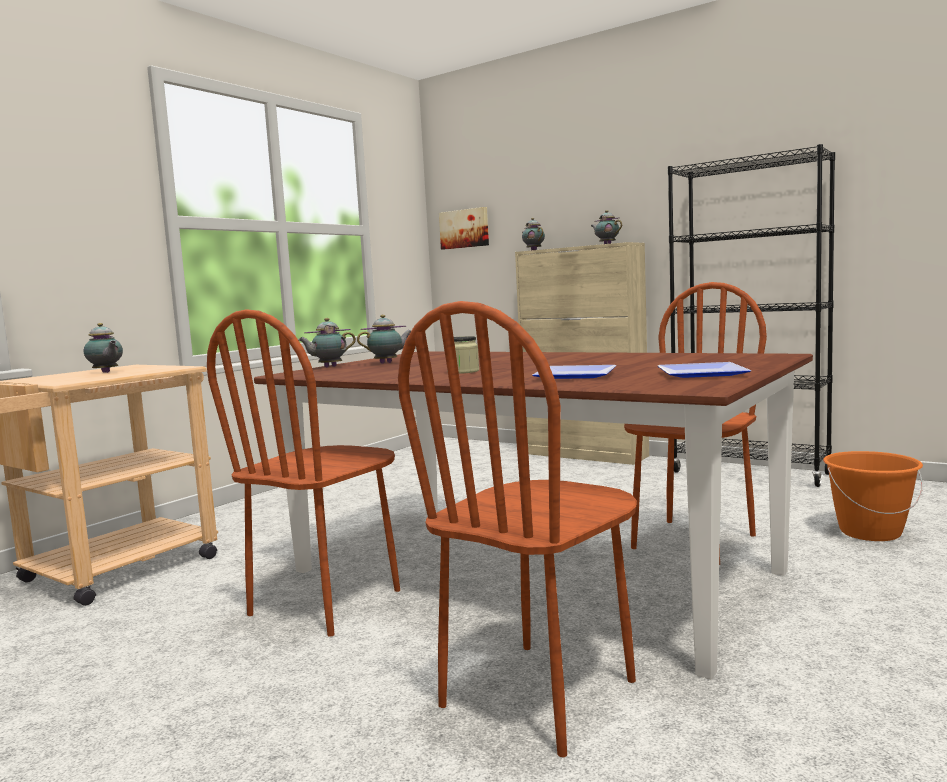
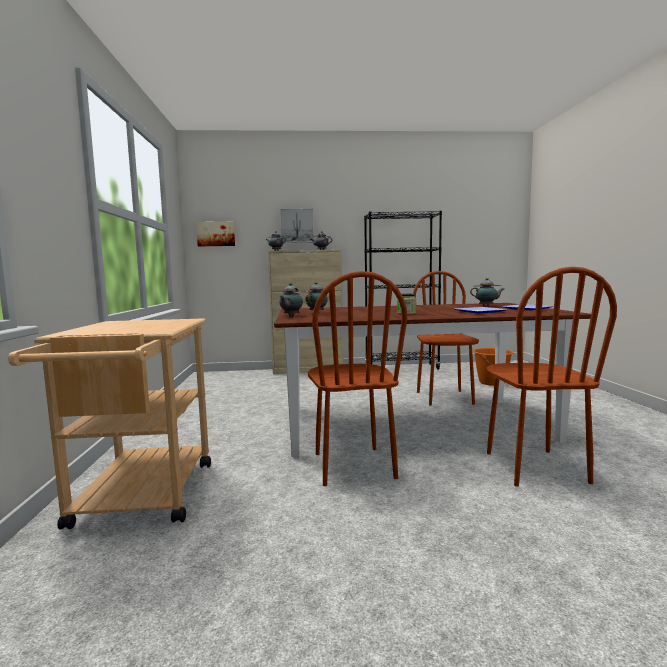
camera: 40 degrees left, 0 degrees up
teapot [84,323,123,373] -> teapot moved to [470,278,504,307]
none -> picture [280,208,314,243]

